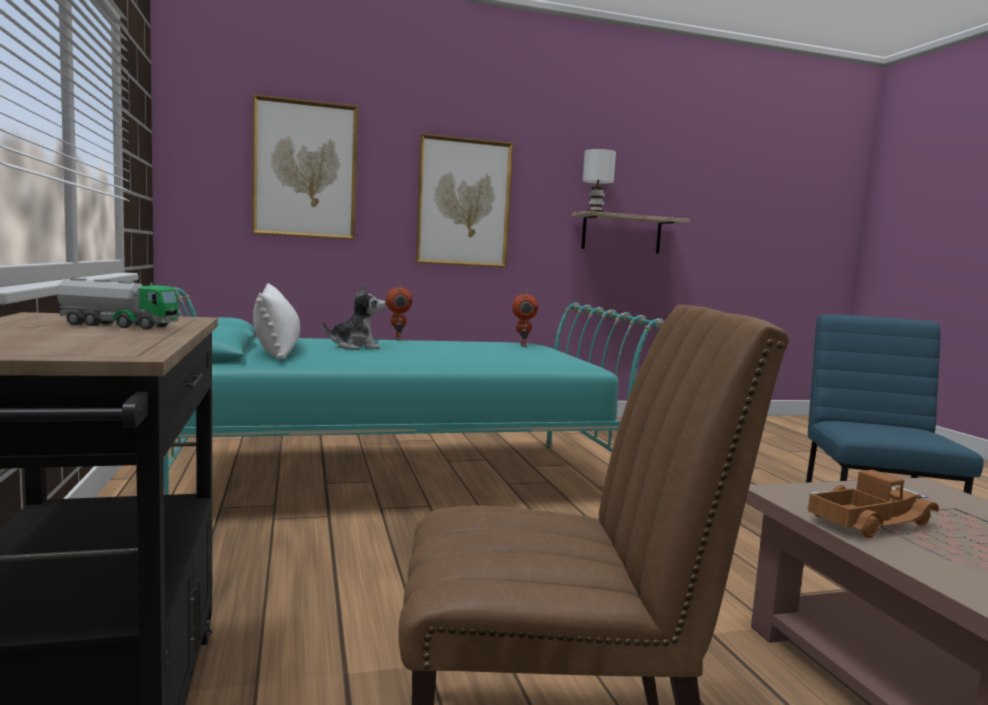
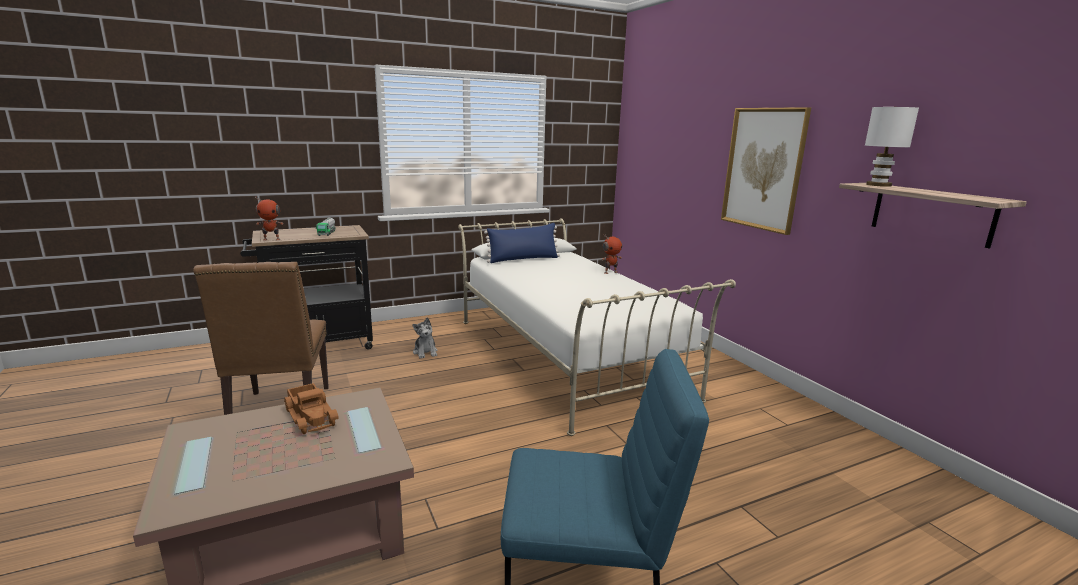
camera: 80 degrees right, 10 degrees up
turquoise bed [163,287,664,495] -> white bed [458,218,736,436]
picture [252,94,358,240] -> none
white pillow [253,283,300,359] -> blue pillow [484,223,560,263]
plush toy [322,284,386,350] -> plush toy moved to [412,317,438,359]
toy robot [512,291,538,347] -> toy robot moved to [255,196,284,241]

